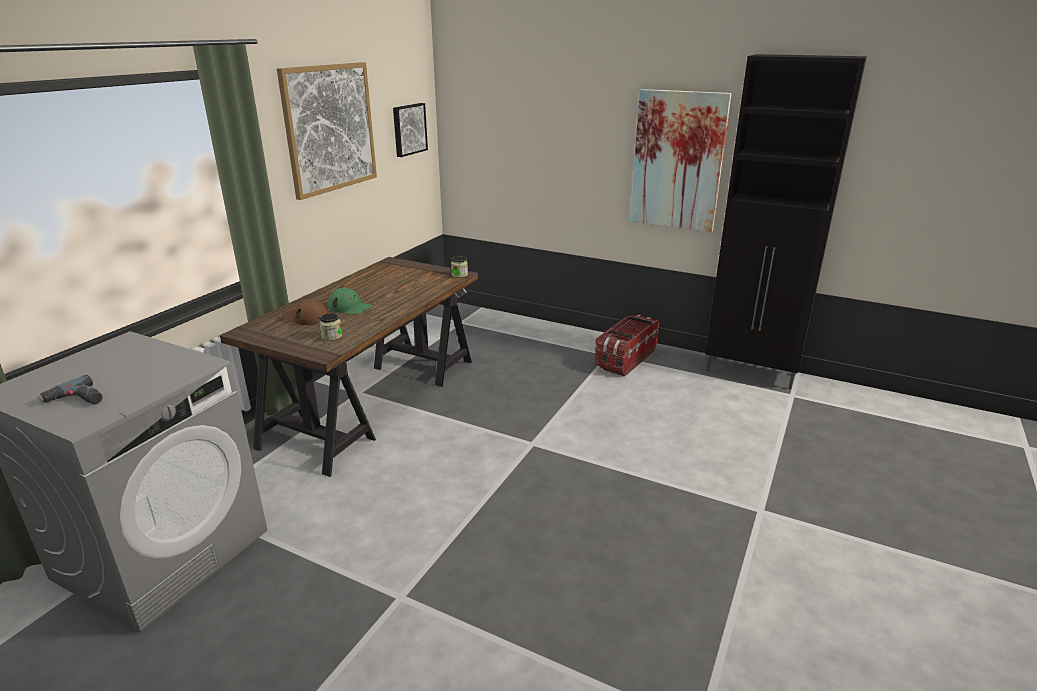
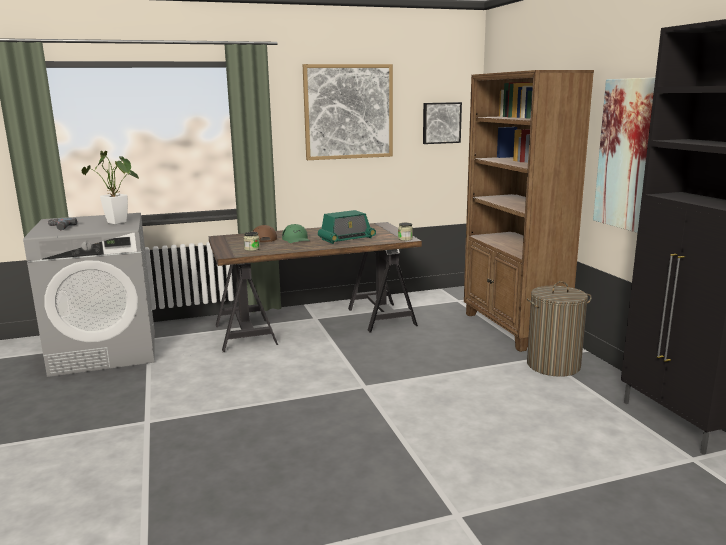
camera: 45 degrees right, 10 degrees down
storage box [595,315,659,377] -> laundry basket [527,281,592,377]
none -> potted plant [81,151,139,224]
none -> radio [318,210,376,244]
none -> brown bookcase [464,70,594,352]

